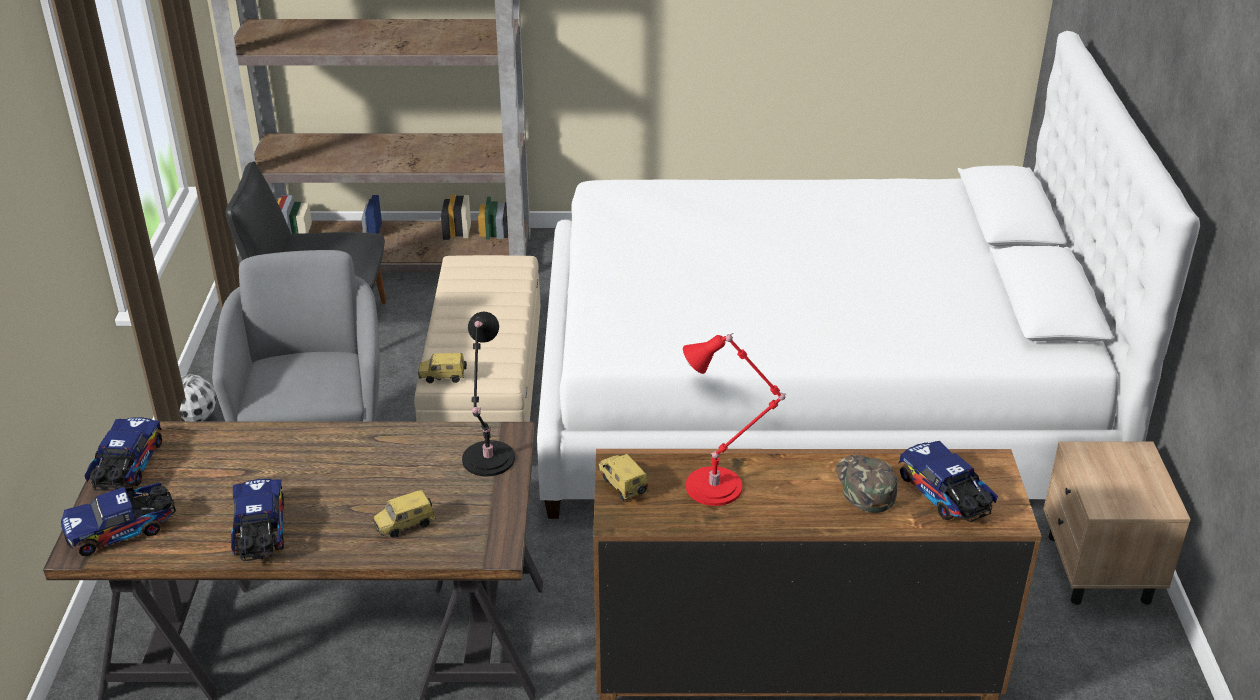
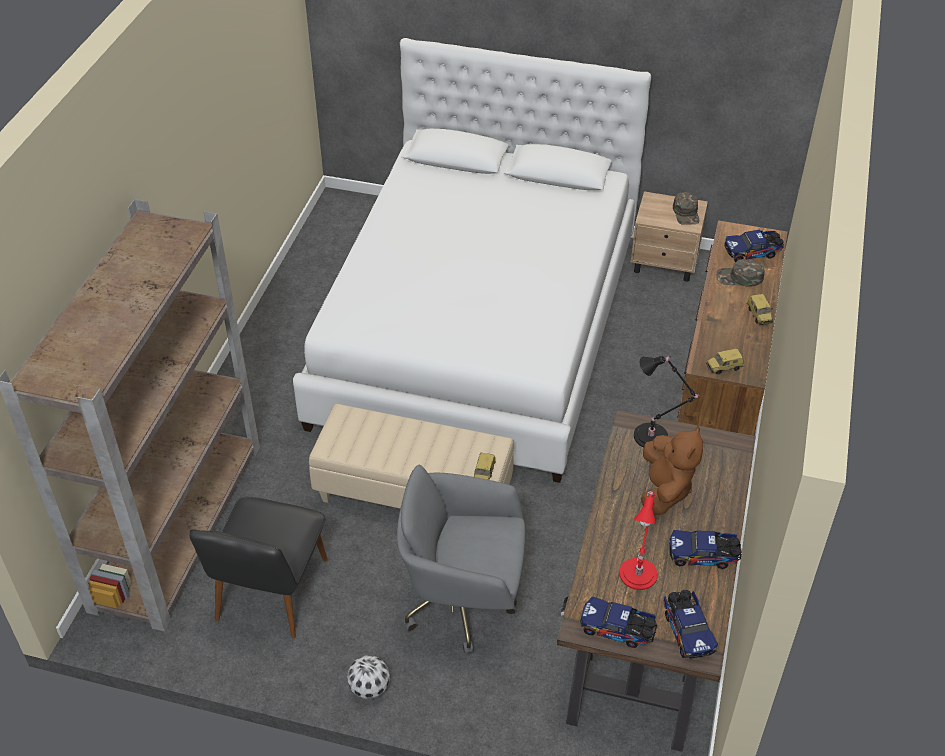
camera: 75 degrees left, 10 degrees up
toy car [374,490,435,538] -> toy car moved to [747,294,773,325]
red table lamp [683,333,787,506] -> red table lamp moved to [619,489,657,590]
none -> brown plush toy [641,426,703,515]
none -> green cap [673,192,699,225]

